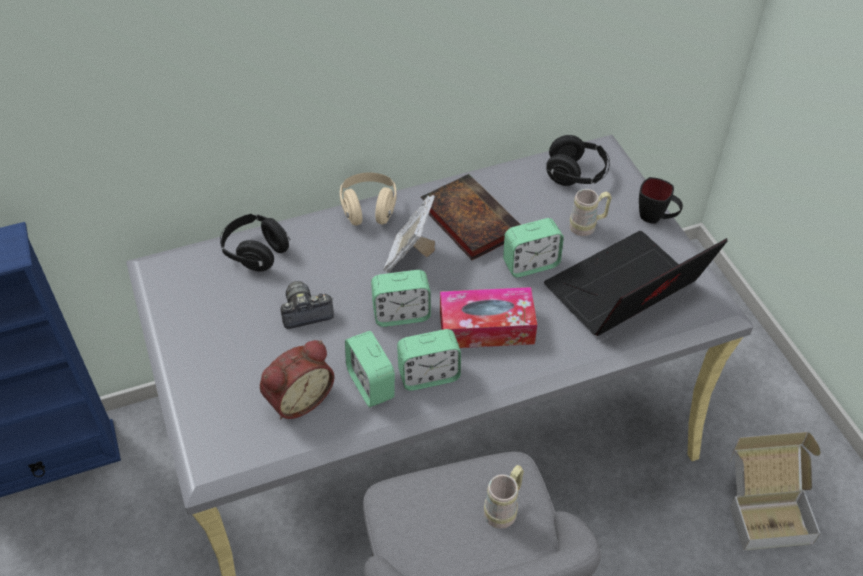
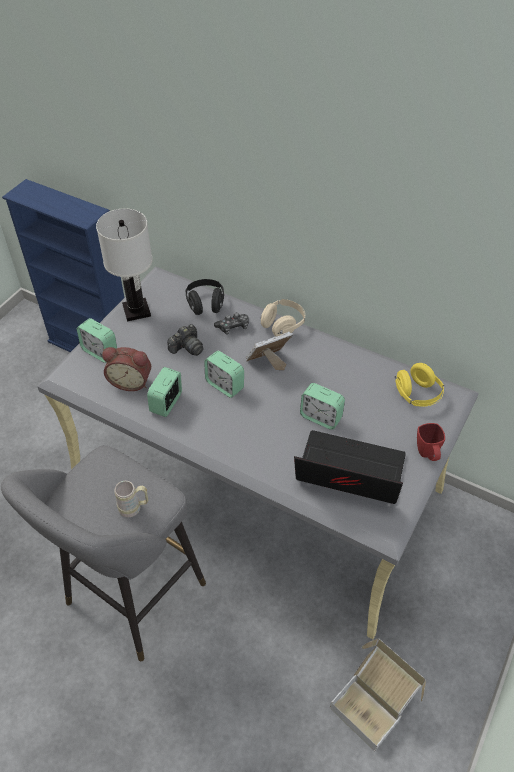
camera: 50 degrees right, 0 degrees up
camera [280,281,334,329] -> camera turned 105 degrees clockwise [167,324,203,356]
alarm clock [397,329,461,391] -> alarm clock moved to [77,318,117,363]
book [421,174,521,260] -> none
tissue box [440,287,537,348] -> none
black headphones [546,135,610,186] -> yellow headphones [395,363,444,406]
beige mug [569,189,611,236] -> none
black mug [639,177,683,224] -> red mug [417,423,445,461]
none -> white table lamp [96,209,153,321]
none -> game controller [214,313,249,334]

